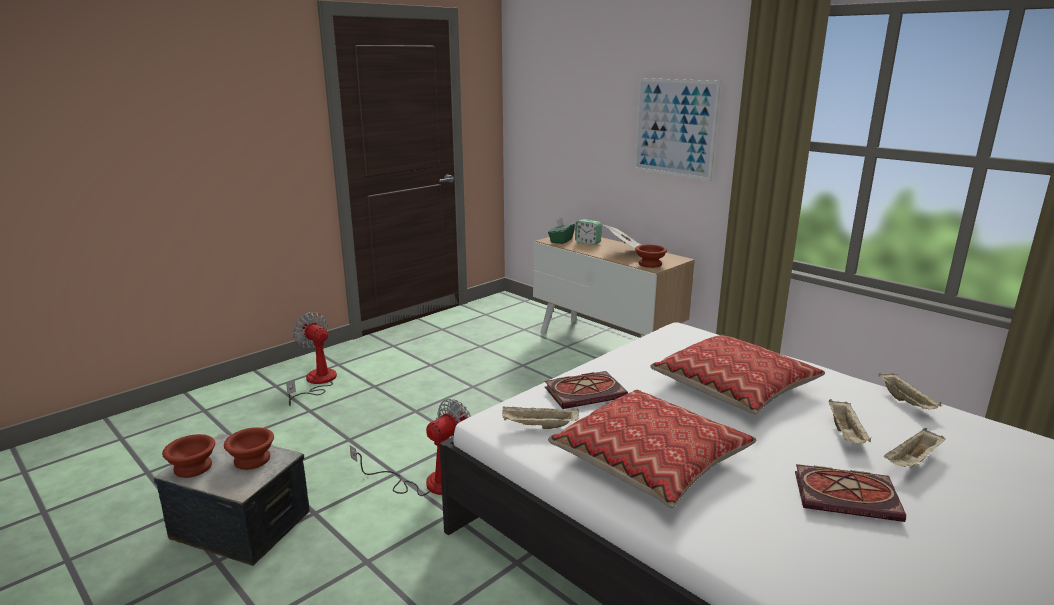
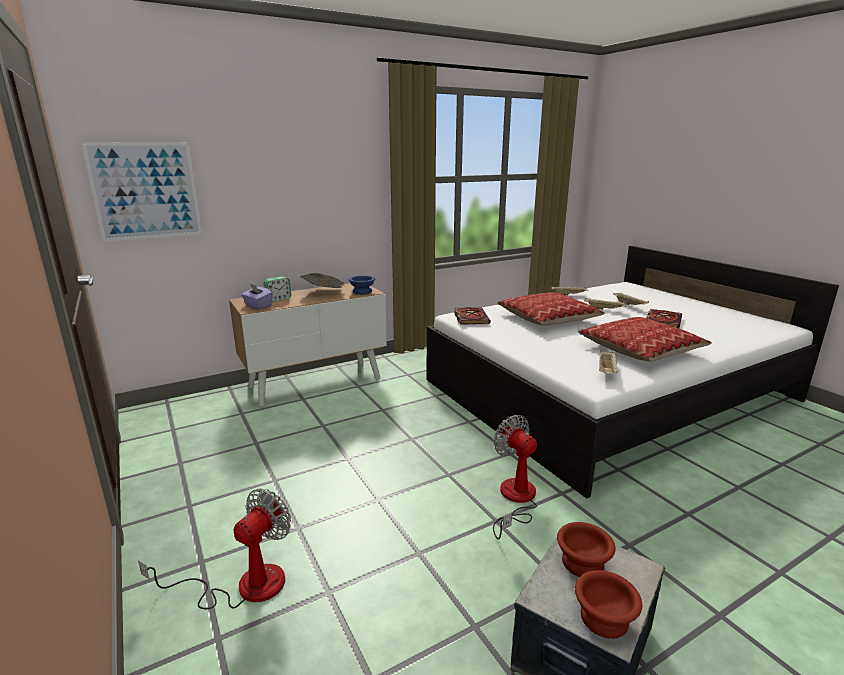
camera: 75 degrees left, 0 degrees up
fan [286,312,337,406] -> fan turned 150 degrees clockwise [138,489,291,609]
book [545,371,628,409] -> book moved to [454,307,491,325]
green tissue box [548,218,575,244] -> purple tissue box [241,284,273,309]
picture [634,78,721,181] -> picture moved to [81,142,202,242]
brown bowl [635,244,667,268] -> blue bowl [349,275,375,294]

